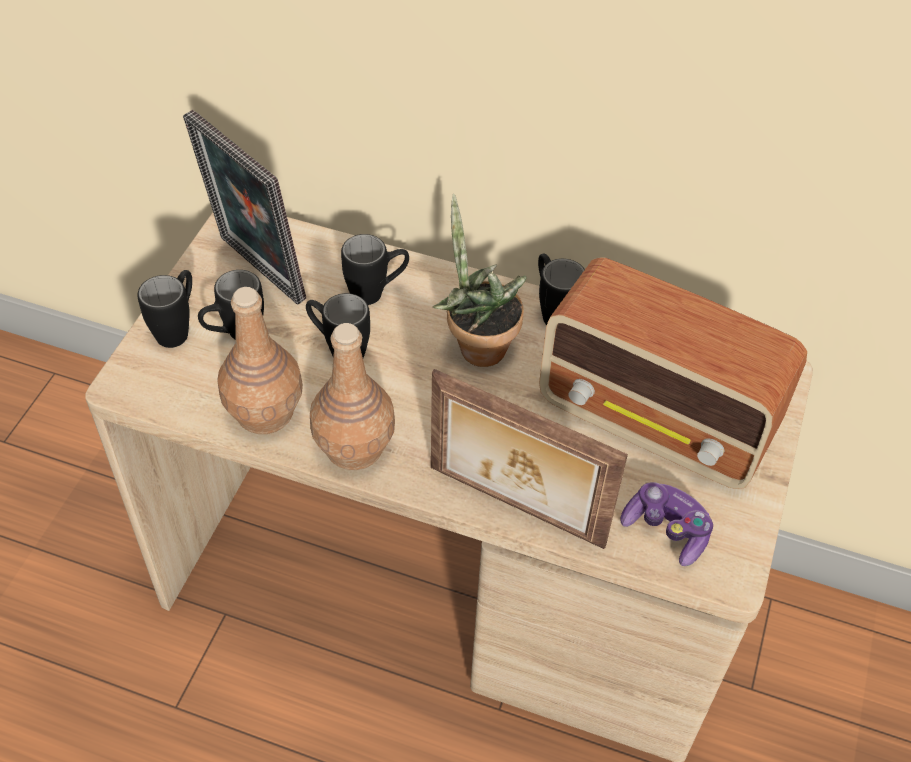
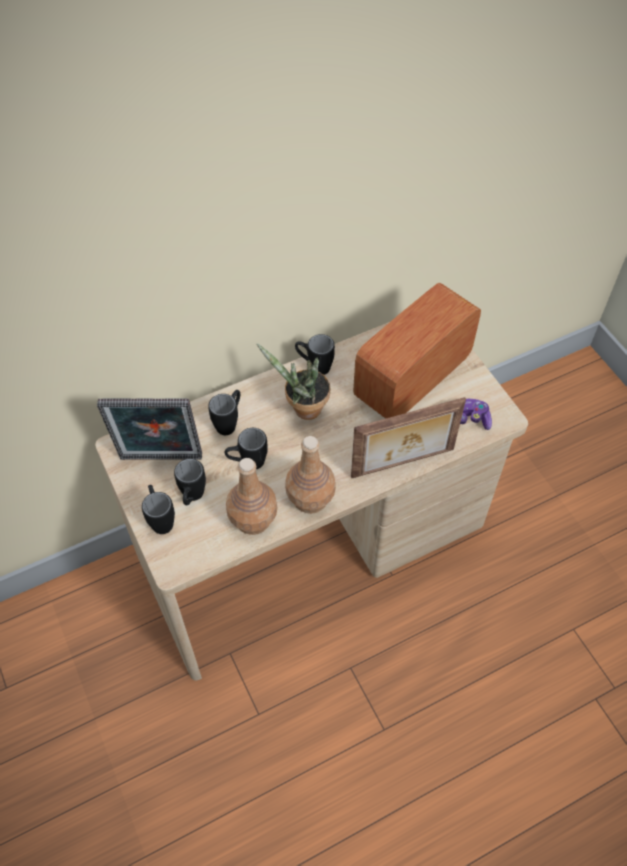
camera: 45 degrees left, 5 degrees up
radio [539,257,807,489] -> radio turned 150 degrees clockwise [353,283,481,419]

